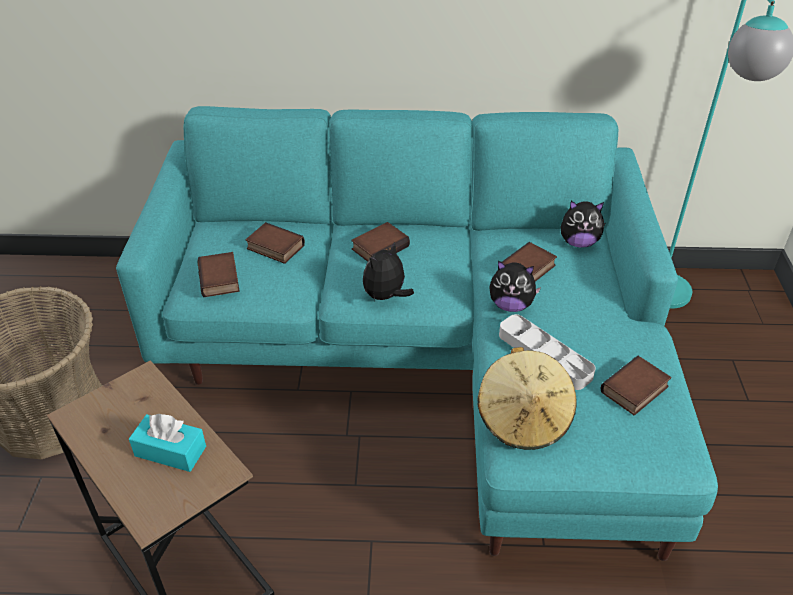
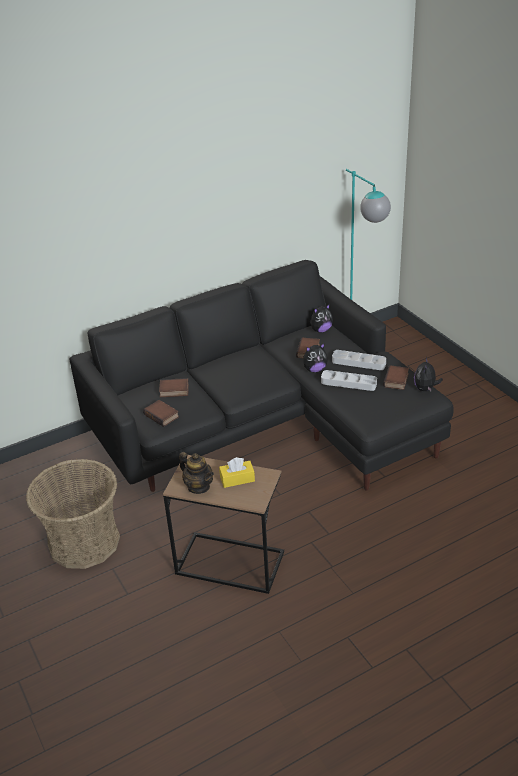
camera: 30 degrees left, 5 degrees down
turquoise sofa [116,106,718,561] -> black sofa [69,260,454,492]
turquoise tissue box [129,414,206,472] -> yellow tissue box [219,457,255,488]
book [351,222,410,262] -> none
plush toy [363,242,414,300] -> plush toy moved to [414,357,443,391]
beige hat [477,347,577,450] -> none
none -> teapot [179,452,214,494]
none -> grey tray [332,350,386,370]

